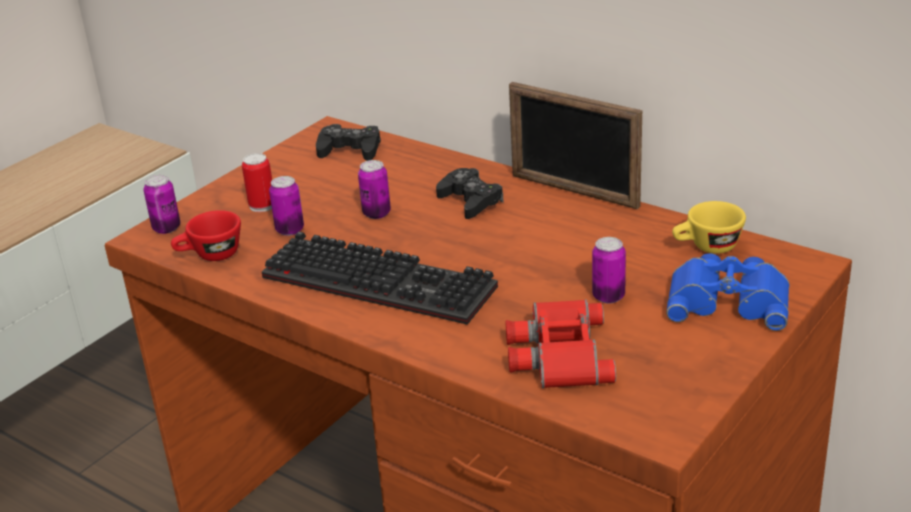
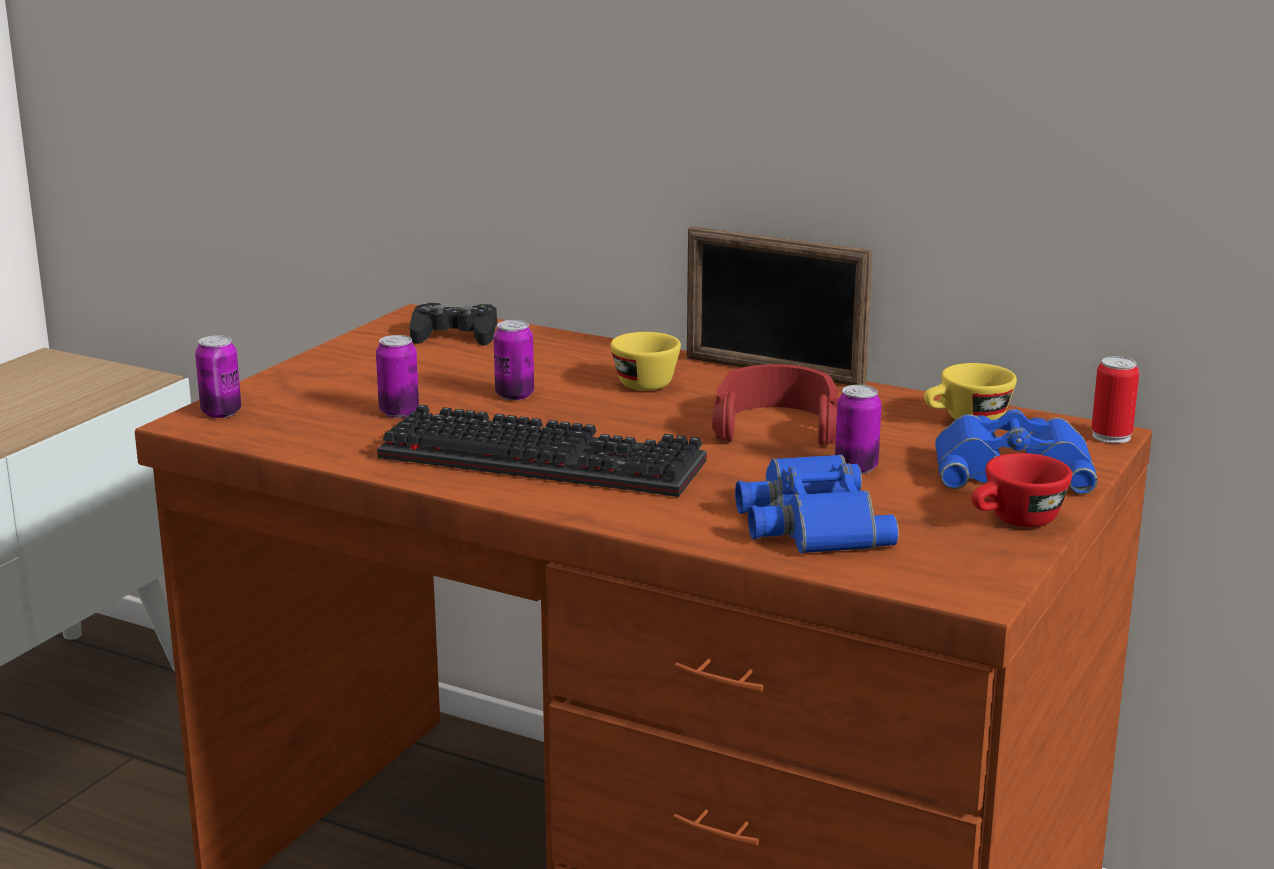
camera: 10 degrees left, 10 degrees down
red cup [171,210,241,261] -> red cup moved to [971,453,1072,527]
can [242,153,272,212] -> can moved to [1091,356,1139,443]
black game controller [436,168,504,219] -> yellow cup [610,332,681,391]
red binoculars [506,299,616,388] -> blue binoculars [735,454,899,554]
none -> red headphones [712,364,838,445]

